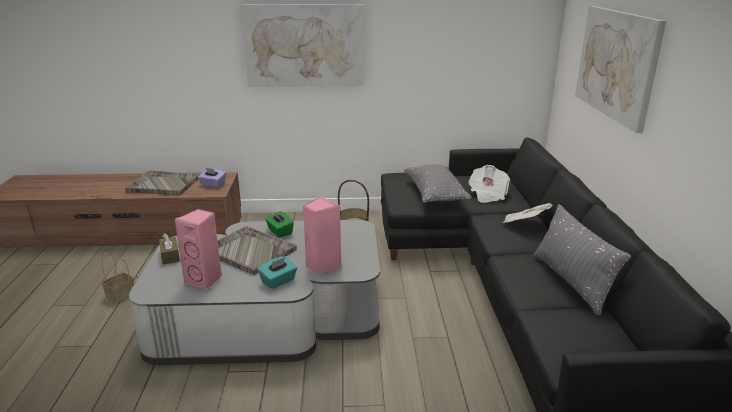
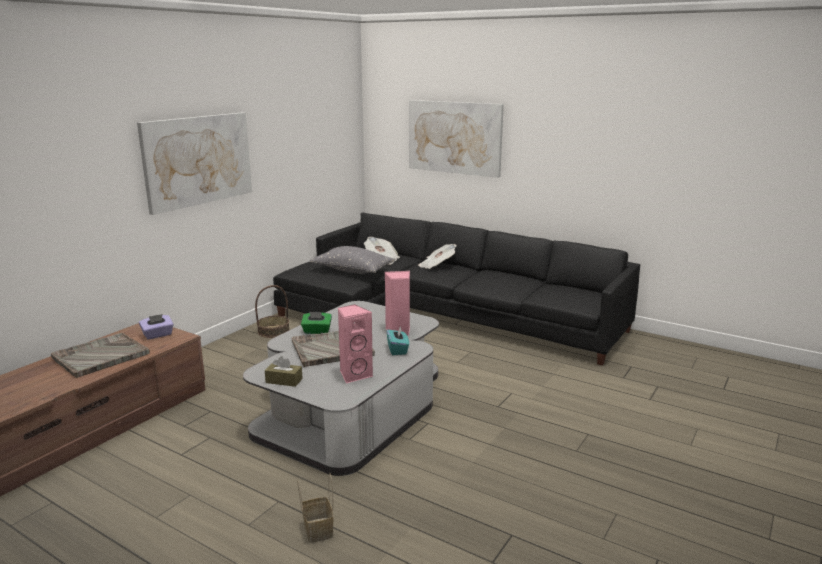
camera: 55 degrees left, 5 degrees down
basket [101,252,134,303] -> basket moved to [297,473,334,543]
grey pillow [534,204,631,315] -> none

